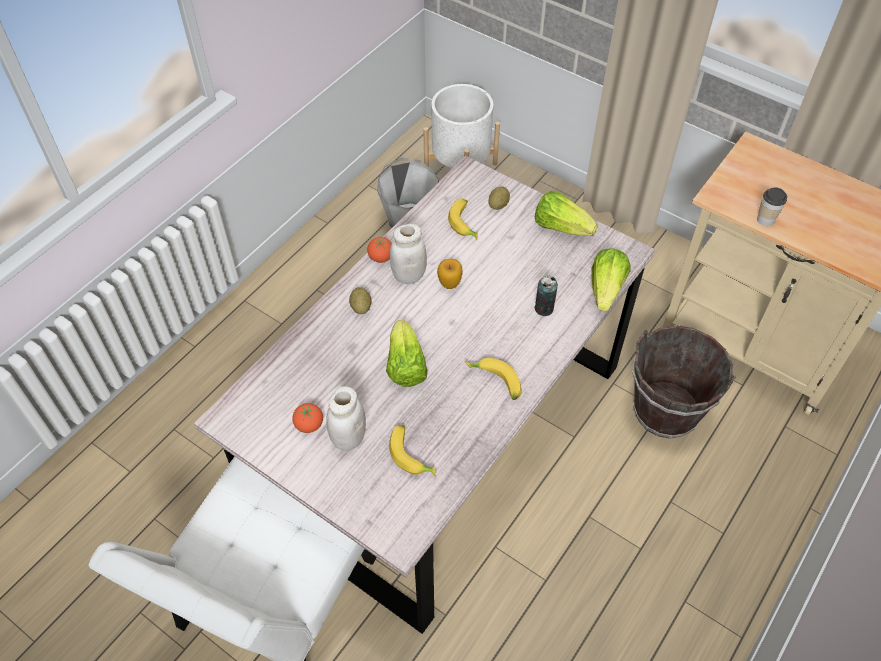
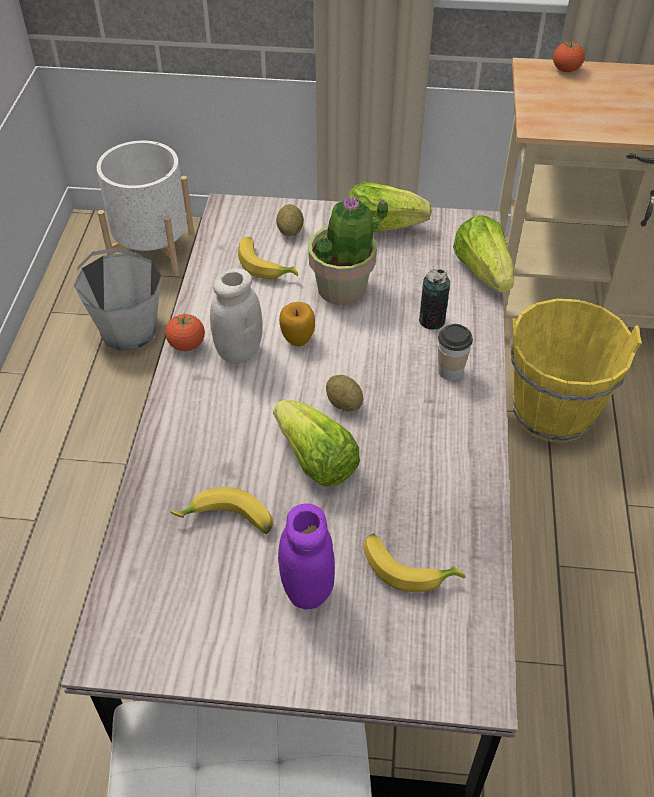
camera: 30 degrees left, 5 degrees down
tomato [292,403,323,433] -> tomato moved to [553,42,585,72]
white jar [326,386,366,451] -> purple jar [278,503,335,610]
potato [349,287,372,314] -> potato moved to [326,375,363,412]
banana [465,358,522,400] -> banana moved to [170,487,273,534]
brown bucket [633,325,737,439] -> yellow bucket [510,299,642,443]
cup [757,187,787,226] -> cup moved to [438,324,473,381]
none -> potted plant [308,195,388,305]

